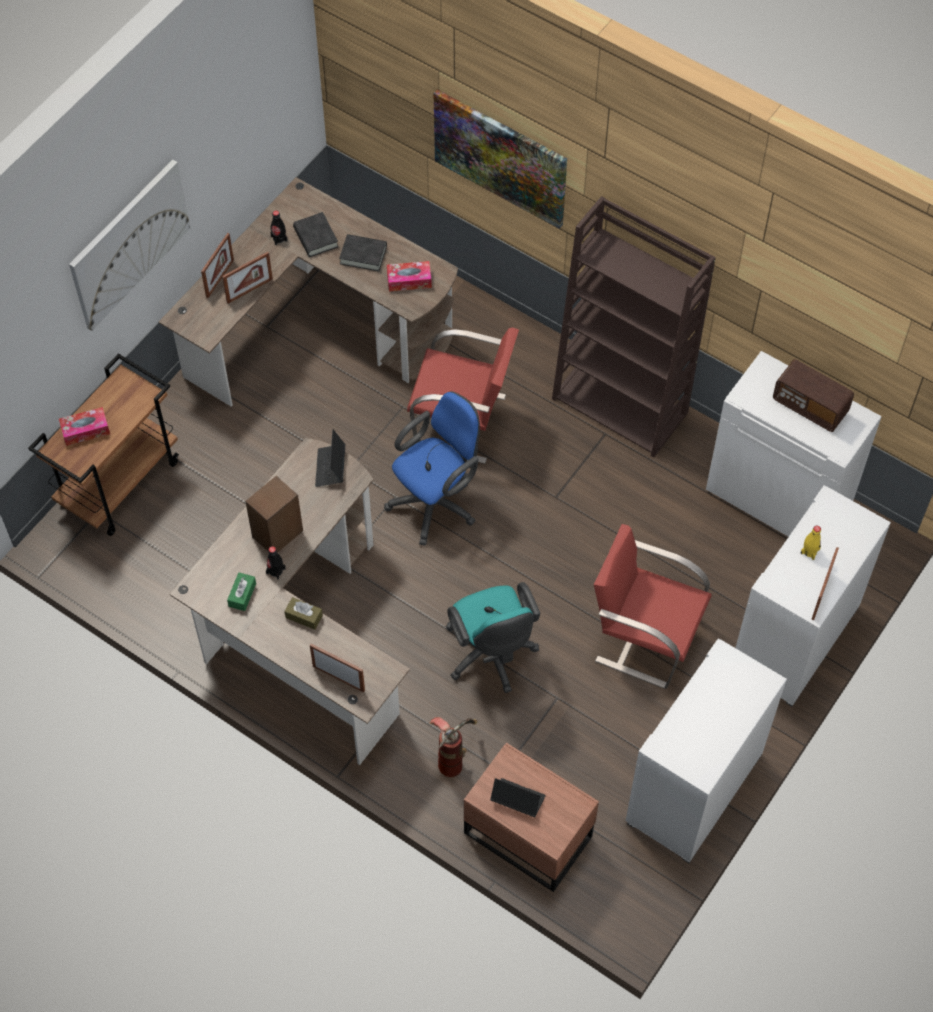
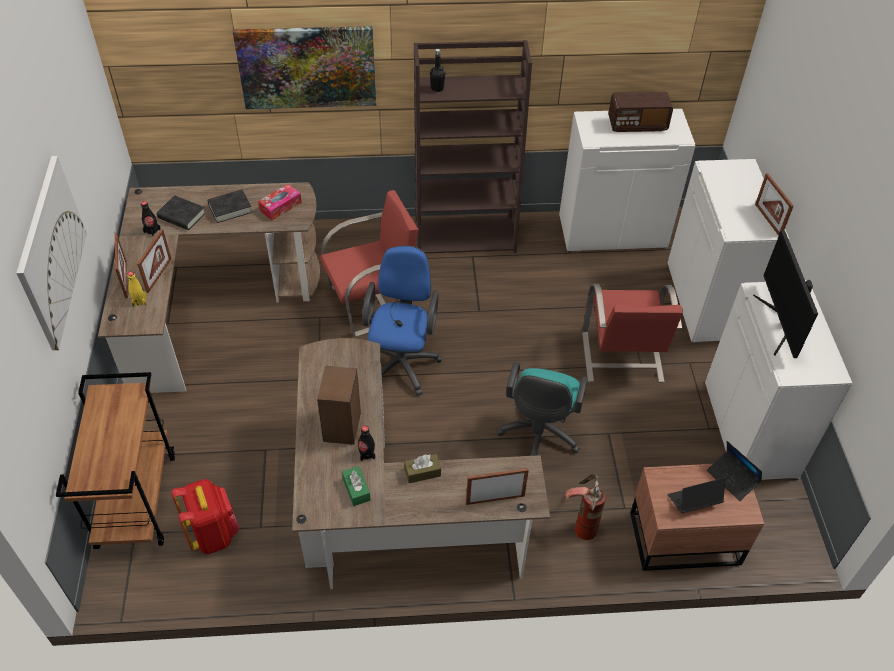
camera: 40 degrees left, 10 degrees down
tissue box [59,407,110,446] -> none
laptop [315,429,345,487] -> laptop moved to [707,441,762,501]
turquoise office chair [446,582,540,693] -> turquoise office chair turned 75 degrees clockwise [497,362,588,456]
red chair [594,524,712,689] -> red chair turned 75 degrees counterclockwise [582,284,683,383]
yellow bottle [800,526,821,560] -> yellow bottle moved to [127,271,147,307]
none -> red backpack [171,479,240,554]
none -> black bottle [430,49,445,92]
none -> monitor [753,230,818,358]

